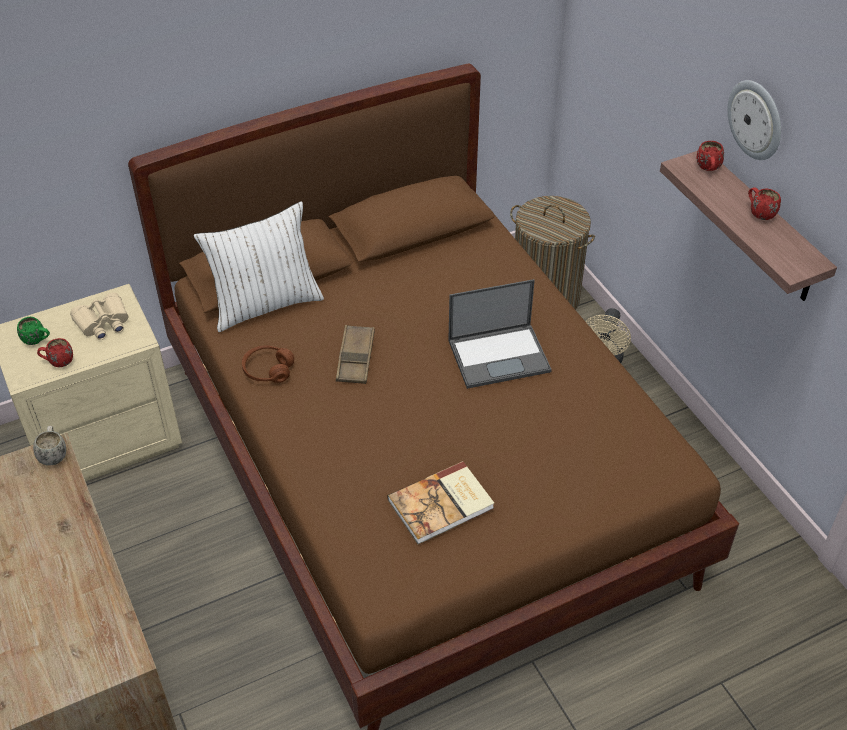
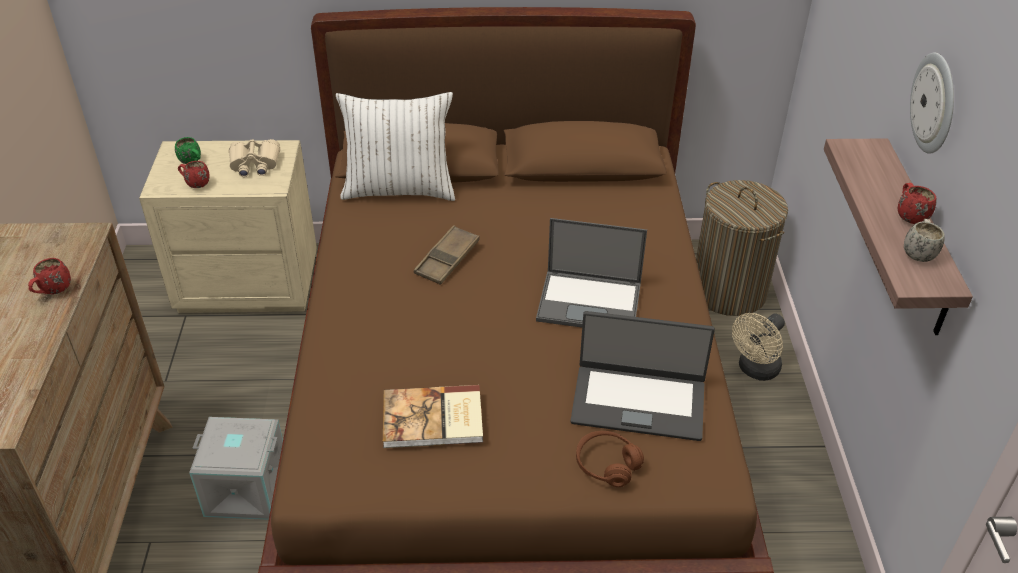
camera: 25 degrees right, 5 degrees down
white mug [33,426,66,466] -> white mug moved to [904,219,945,262]
brown headphones [242,345,294,383] -> brown headphones moved to [576,431,644,487]
red mug [697,141,724,171] -> red mug moved to [28,258,71,294]
none -> grey storage box [189,417,283,520]
none -> laptop [570,311,715,441]

